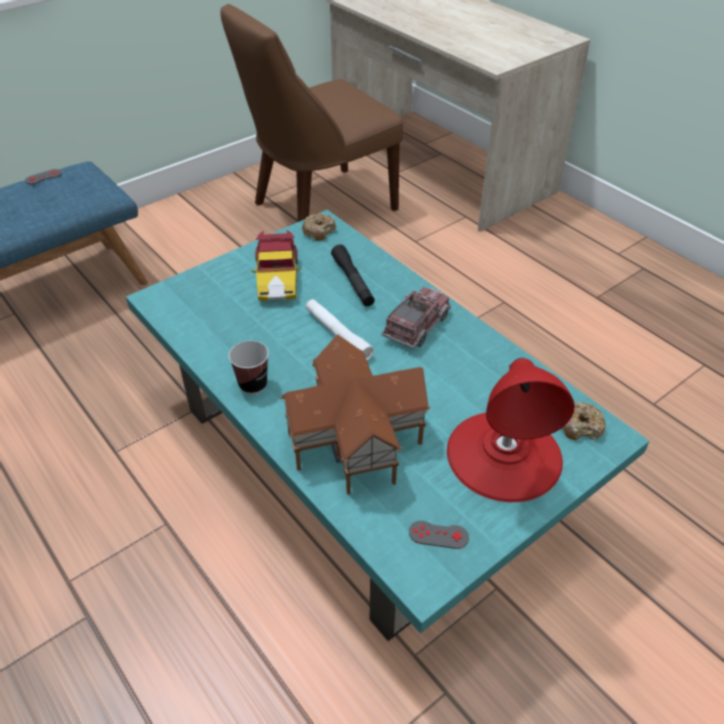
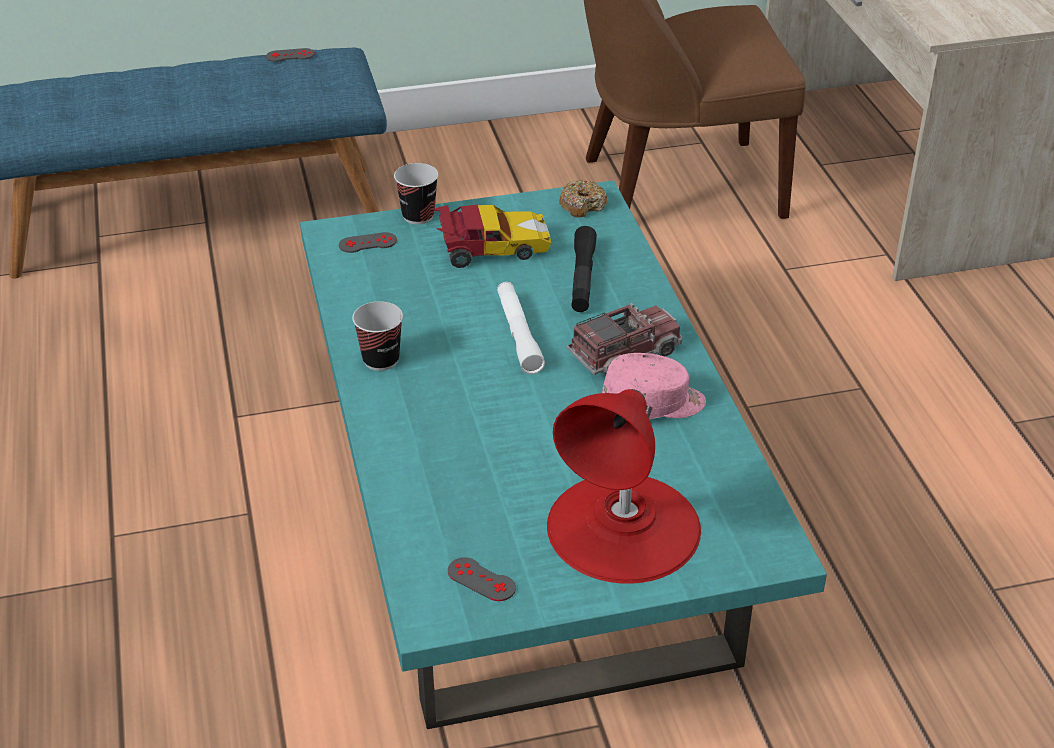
camera: 25 degrees right, 5 degrees down
toy car [251,230,301,301] -> toy car turned 120 degrees counterclockwise [432,204,551,268]
toy house [280,334,430,495] -> none
donut [562,402,606,440] -> none
none -> grey game controller [339,232,397,253]
none -> cup [394,163,439,224]
none -> pink cap [602,353,706,419]

